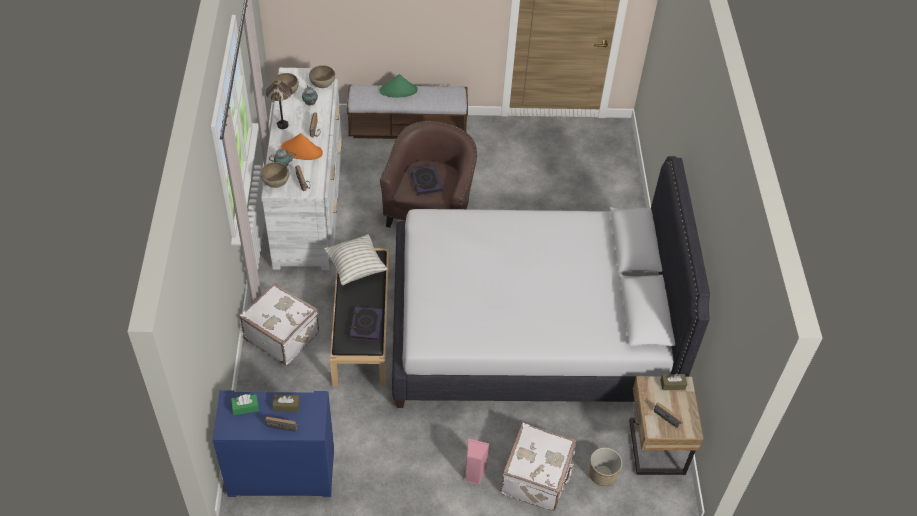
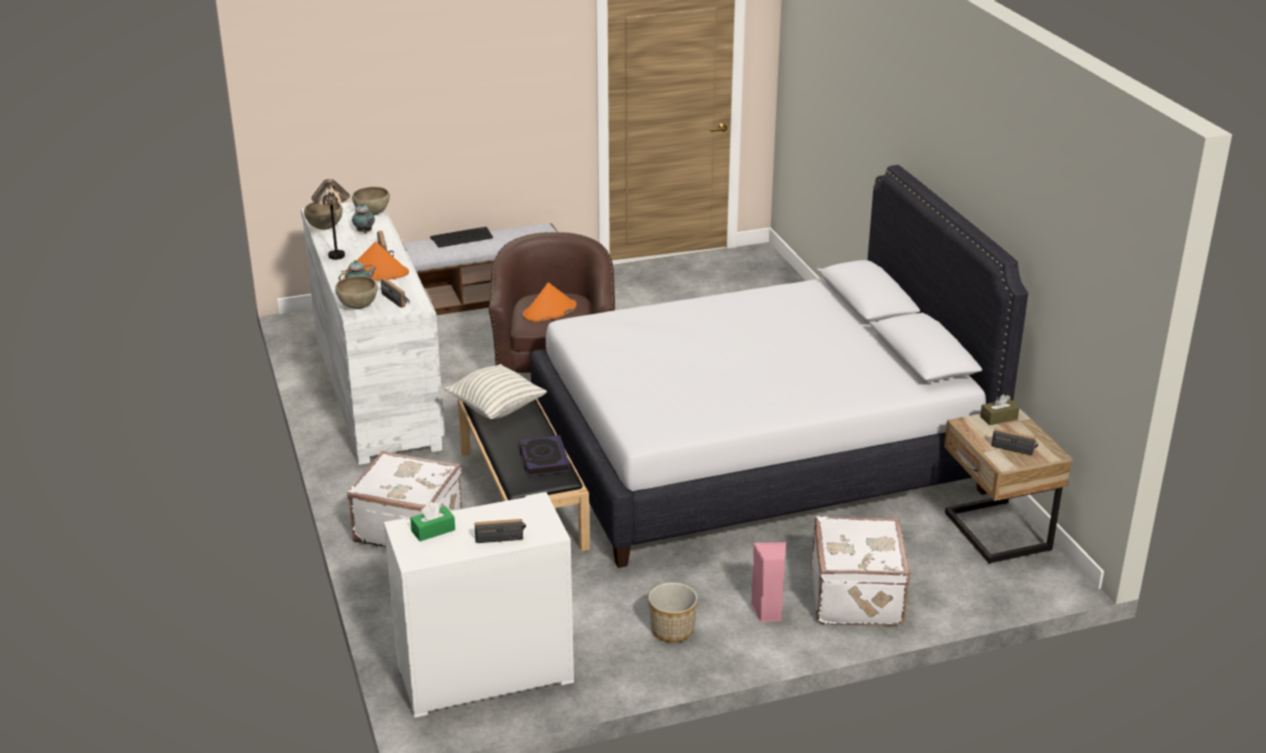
camera: 15 degrees left, 20 degrees down
blue dresser [212,390,334,497] -> white dresser [384,492,574,718]
brown tissue box [272,394,300,412] -> none
green hat [379,74,418,98] -> keyboard [430,227,493,248]
book [411,165,443,196] -> orange hat [523,282,577,322]
planter [589,448,622,486] -> planter moved to [649,583,698,642]

